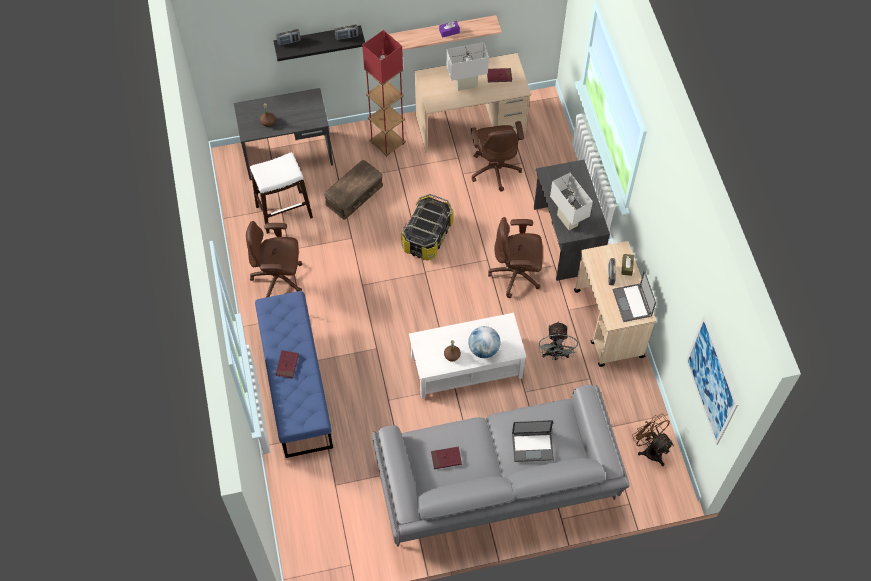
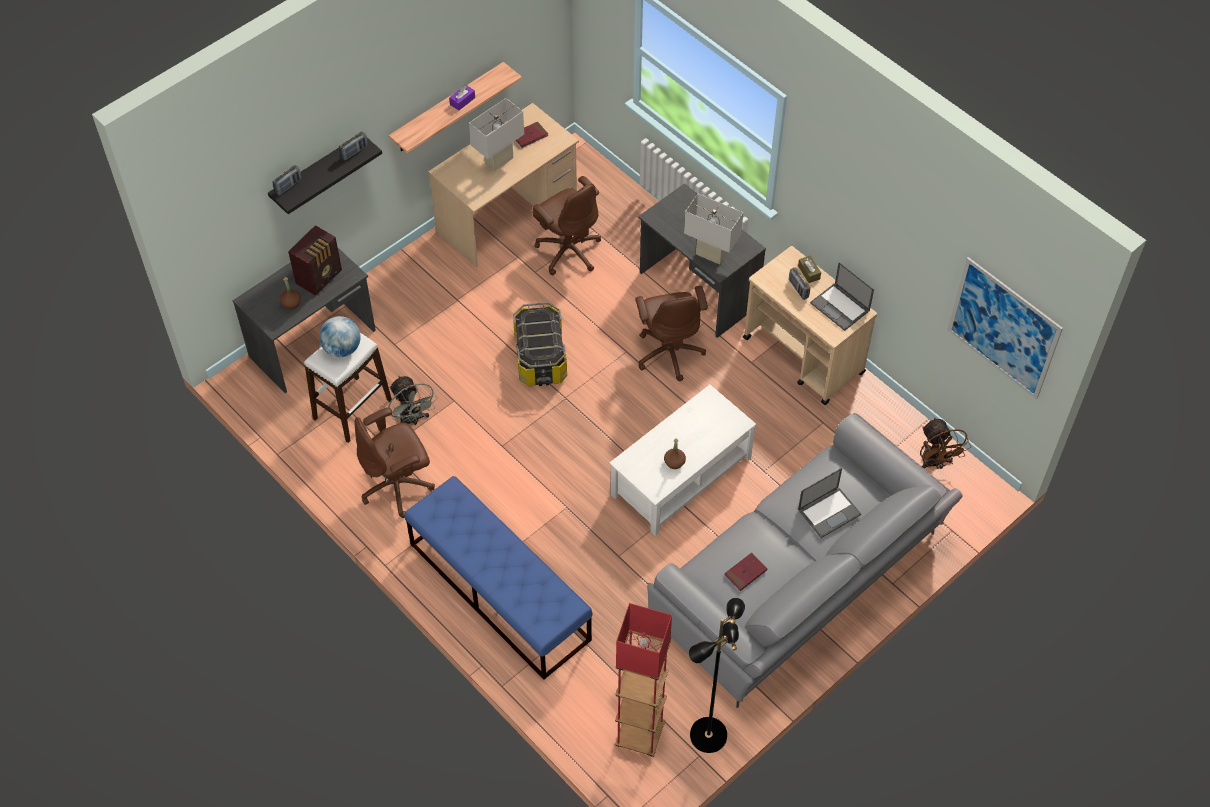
camera: 30 degrees left, 5 degrees down
red book [275,350,299,378] -> none
brown storage box [324,160,383,220] -> none
red floor lamp [362,30,406,157] -> red floor lamp moved to [615,603,672,757]
globe [468,326,501,358] -> globe moved to [319,316,361,357]
brown office chair [488,217,543,298] -> brown office chair turned 75 degrees counterclockwise [635,286,708,381]
grey fan [539,321,578,360] -> grey fan moved to [388,375,437,425]
brown fan [632,414,674,466] -> brown fan turned 135 degrees counterclockwise [920,417,971,469]
none -> radio [288,225,342,296]
none -> black floor lamp [689,598,745,753]

